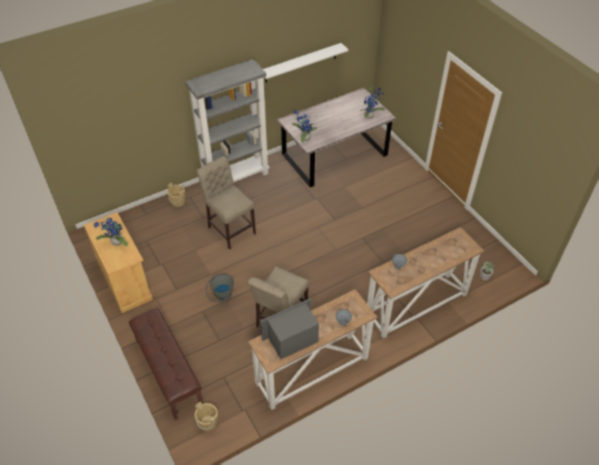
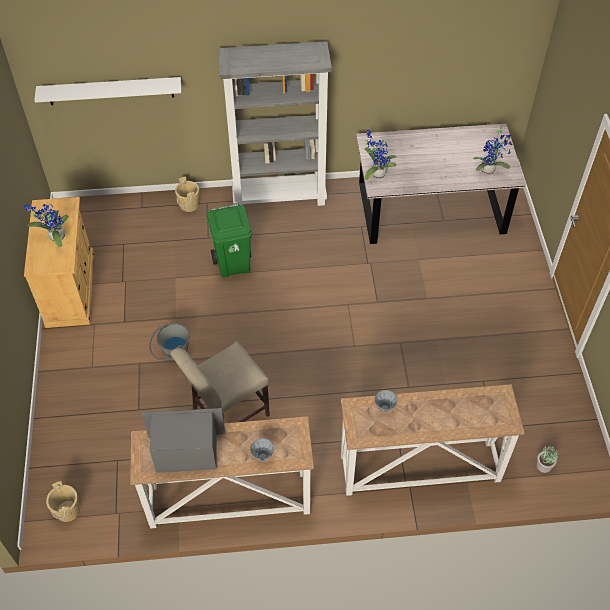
camera: 25 degrees right, 5 degrees up
brown bench [129,308,204,420] -> none
beige chair [196,156,256,250] -> green trash can [207,204,252,278]
white shelf [263,43,349,82] -> white shelf moved to [34,77,181,105]

